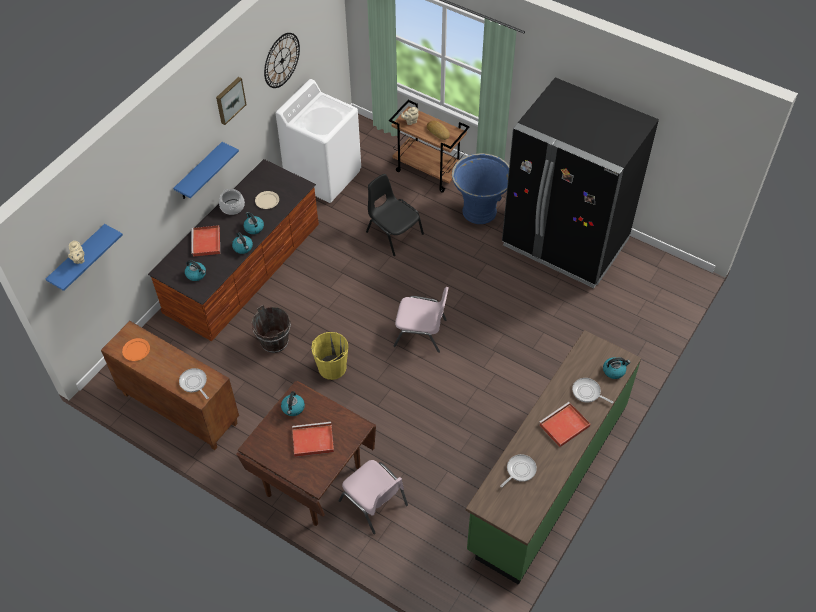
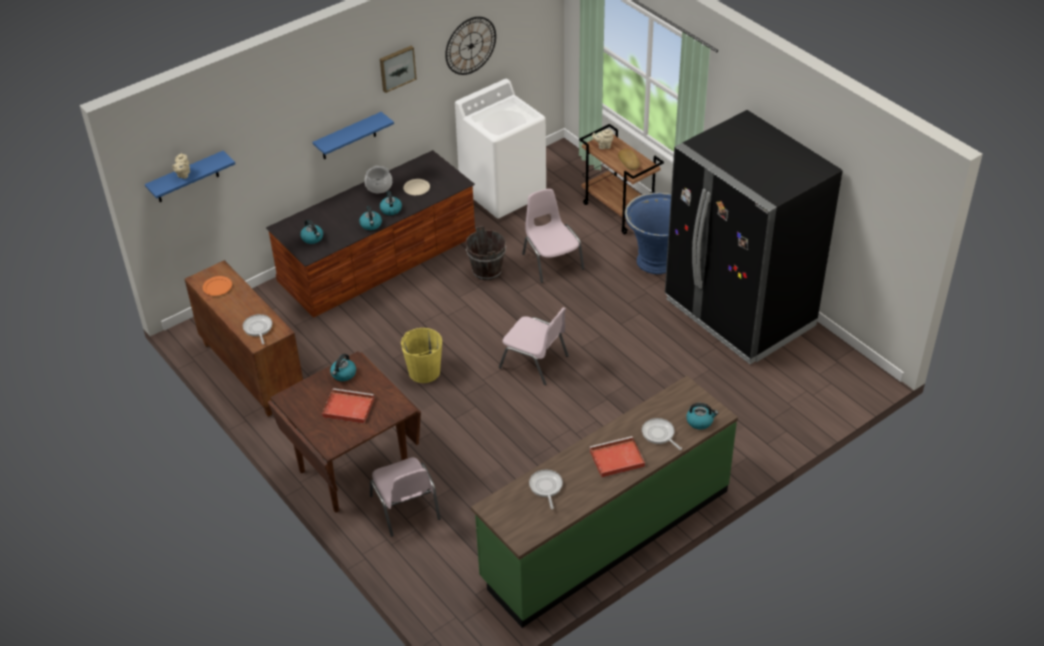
camera: 20 degrees right, 10 degrees down
red tray [191,225,220,257] -> none
brown bucket [251,305,291,353] -> brown bucket moved to [465,226,506,280]
black chair [366,174,424,256] -> pink chair [522,189,584,283]
frying pan [500,454,537,487] -> frying pan turned 75 degrees counterclockwise [529,470,563,509]

